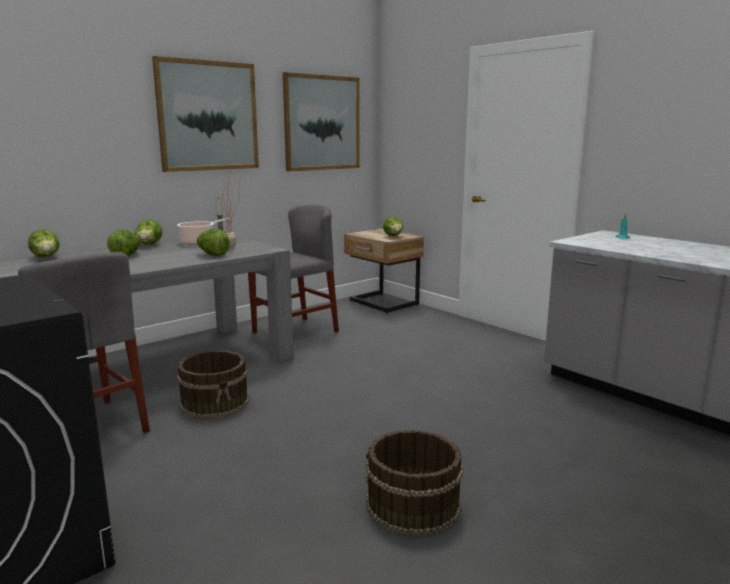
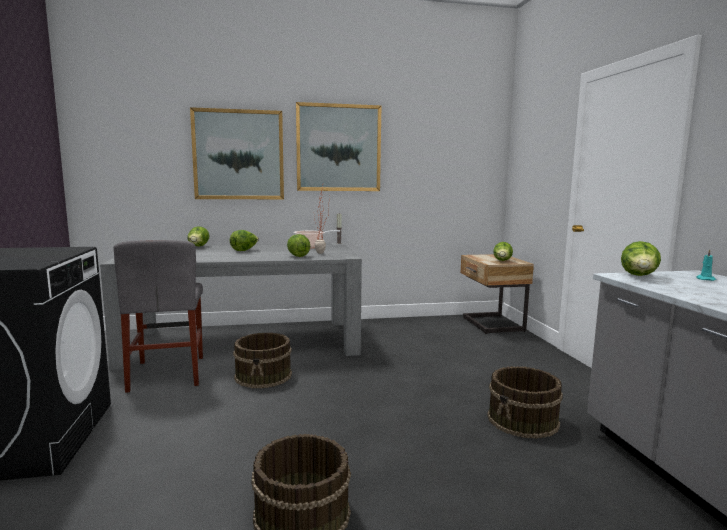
camera: 30 degrees right, 5 degrees down
lettuce [135,219,163,245] -> lettuce moved to [621,241,661,276]
grey chair [248,204,339,333] -> none
picture [283,72,360,171] -> picture moved to [190,107,284,199]
none -> brown bucket [487,366,563,439]

